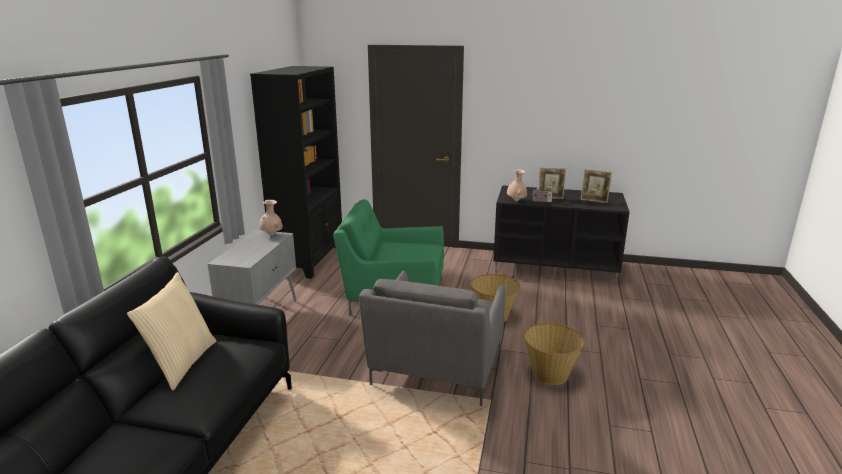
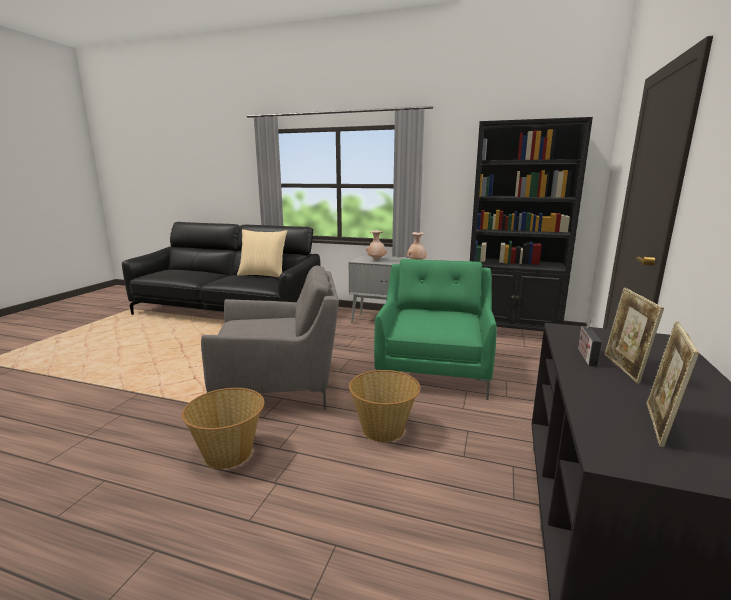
camera: 95 degrees right, 5 degrees down
grey armchair [359,271,505,406] -> grey armchair turned 150 degrees clockwise [201,265,339,409]
beige vase [507,169,527,201] -> beige vase moved to [366,230,387,260]

